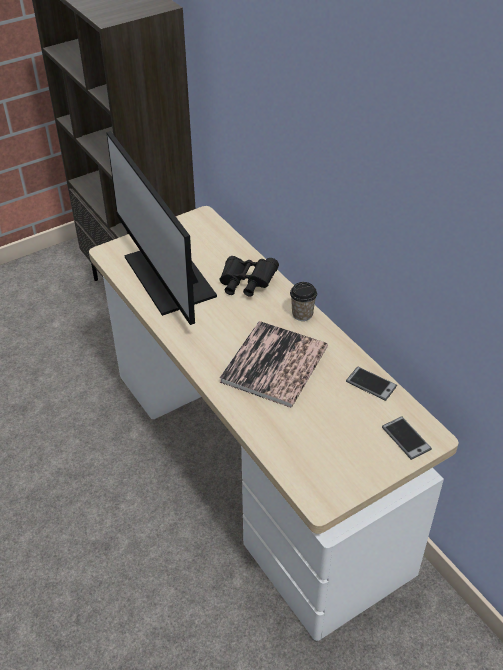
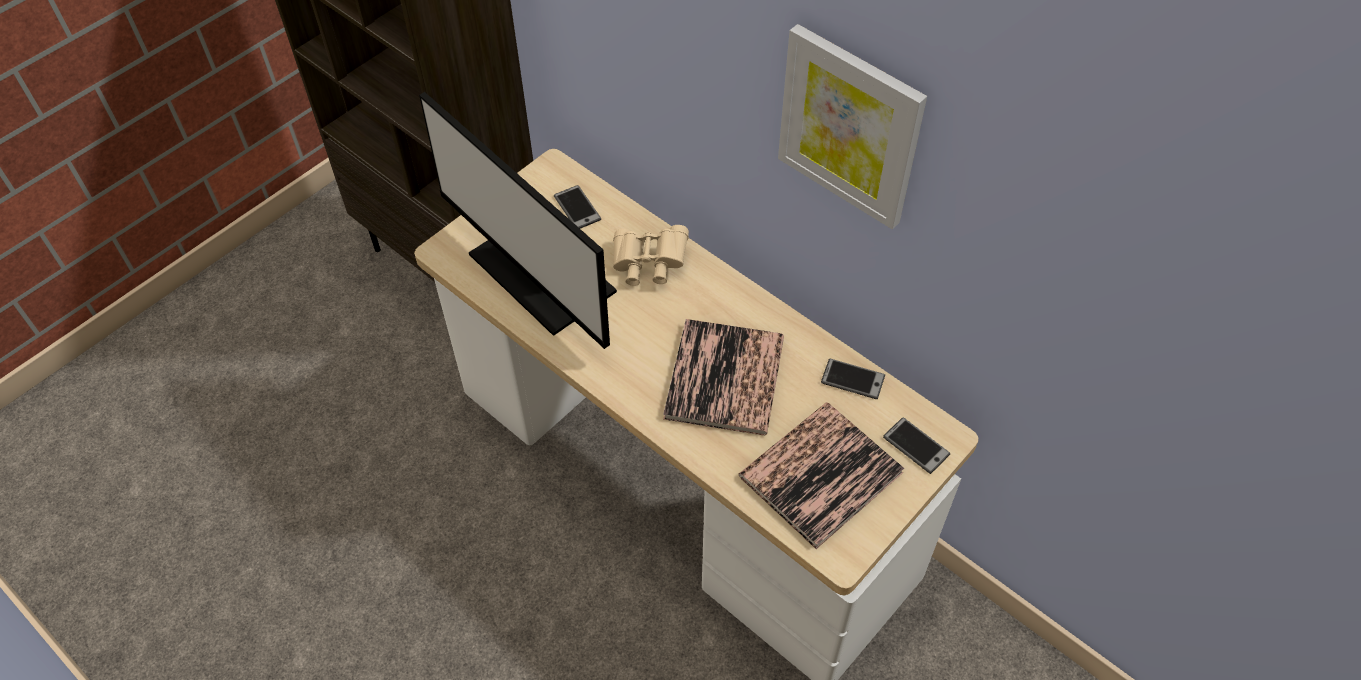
camera: 15 degrees left, 10 degrees up
black binoculars [219,256,279,296] -> beige binoculars [613,225,689,286]
cup [290,282,317,321] -> none
none -> phone [554,185,601,229]
none -> book [739,402,904,549]
none -> picture [778,24,927,229]

